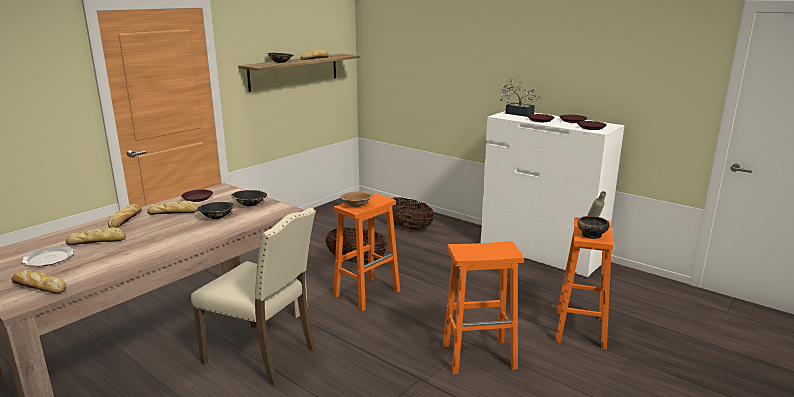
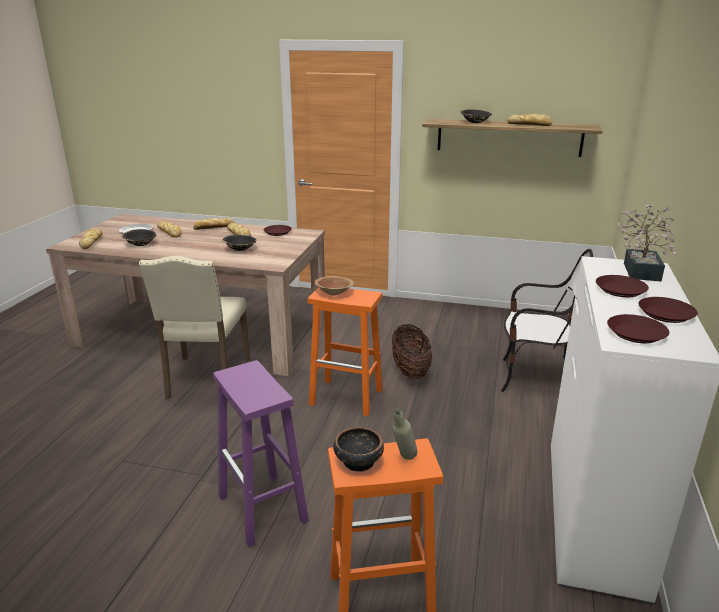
camera: 65 degrees right, 5 degrees up
black bowl [231,190,267,206] -> black bowl moved to [122,229,156,246]
basket [392,197,434,231] -> chair [501,249,593,392]
orange stool [443,241,524,374] -> purple stool [213,360,309,547]

